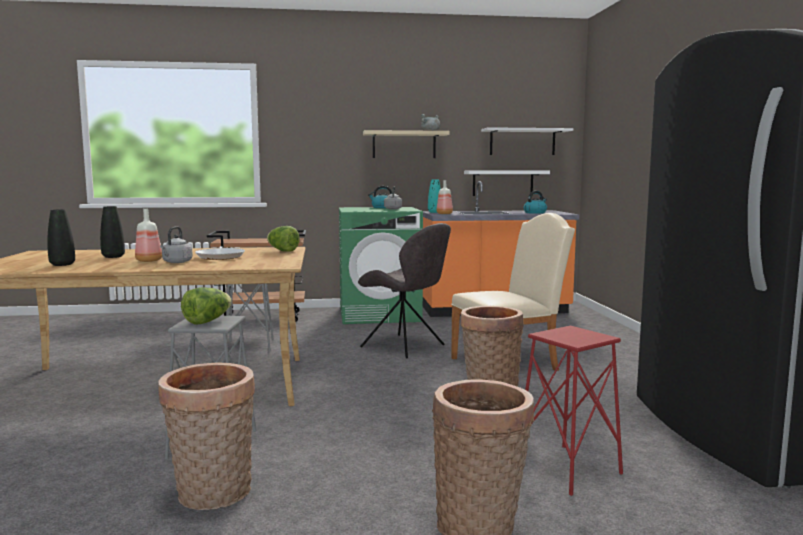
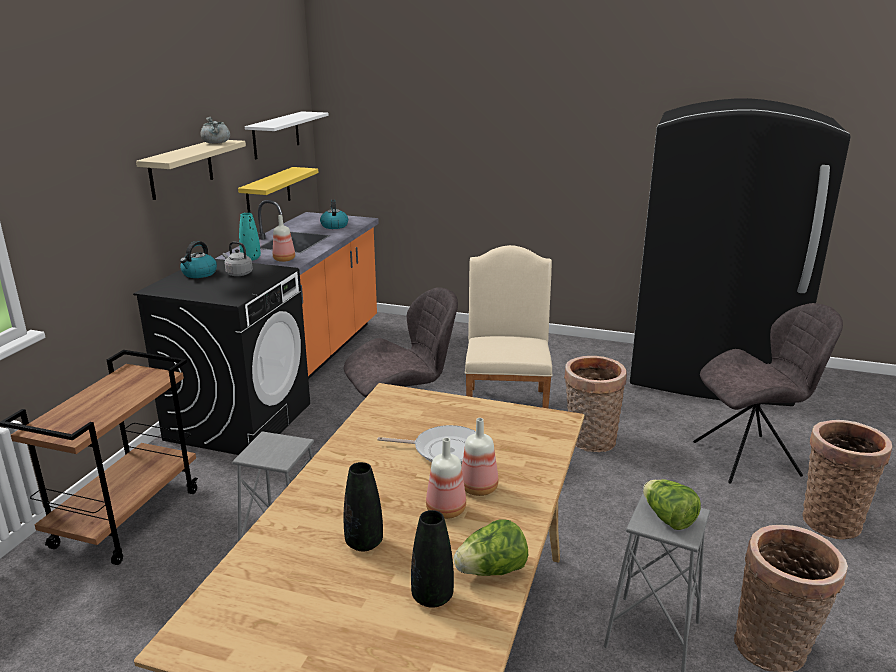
camera: 65 degrees left, 15 degrees up
grey kettle [160,226,193,263] -> bottle [462,418,498,496]
lettuce [267,226,300,252] -> lettuce moved to [454,520,528,576]
green washing machine [339,207,423,324] -> black washing machine [133,259,310,455]
white shelf [464,171,550,196] -> yellow shelf [238,167,318,213]
red stool [525,326,623,496] -> grey chair [693,303,843,484]

